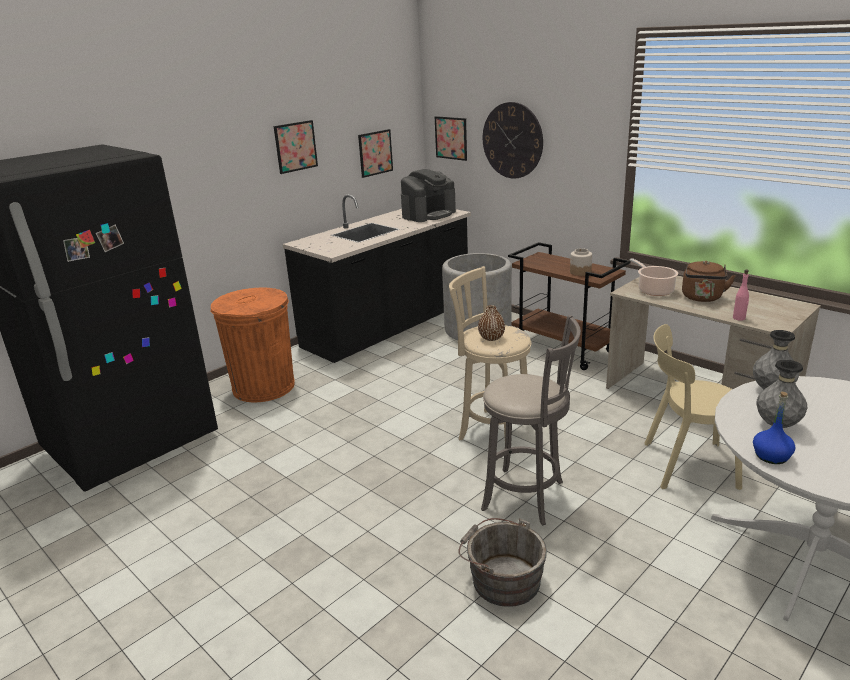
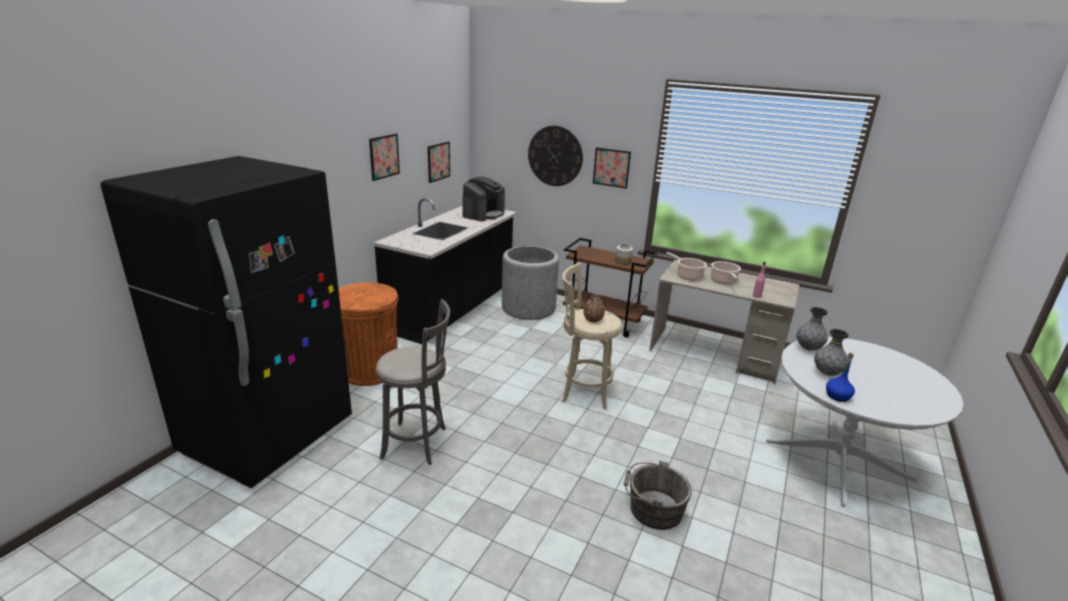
camera: 20 degrees left, 0 degrees up
picture [435,116,467,161] -> picture moved to [593,147,631,189]
grey stool [481,315,581,526] -> grey stool moved to [376,299,450,465]
beige chair [644,324,742,490] -> none
brown kettle [682,261,736,302] -> cooking pot [711,261,741,284]

